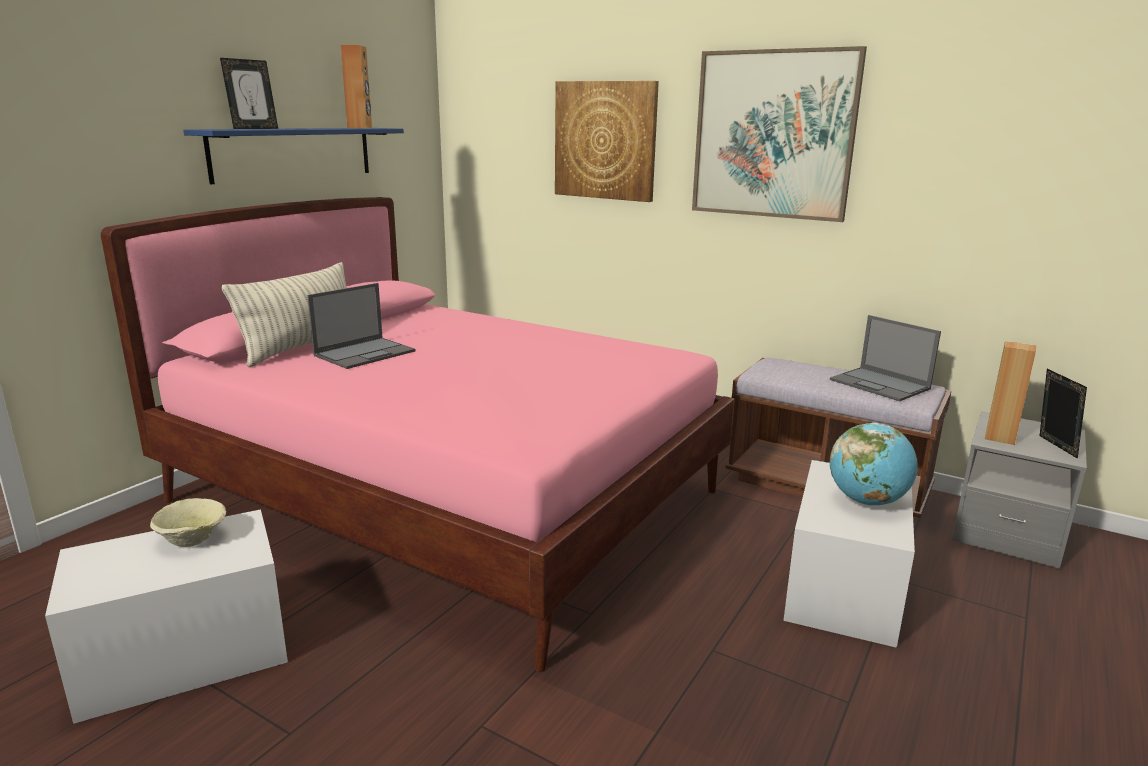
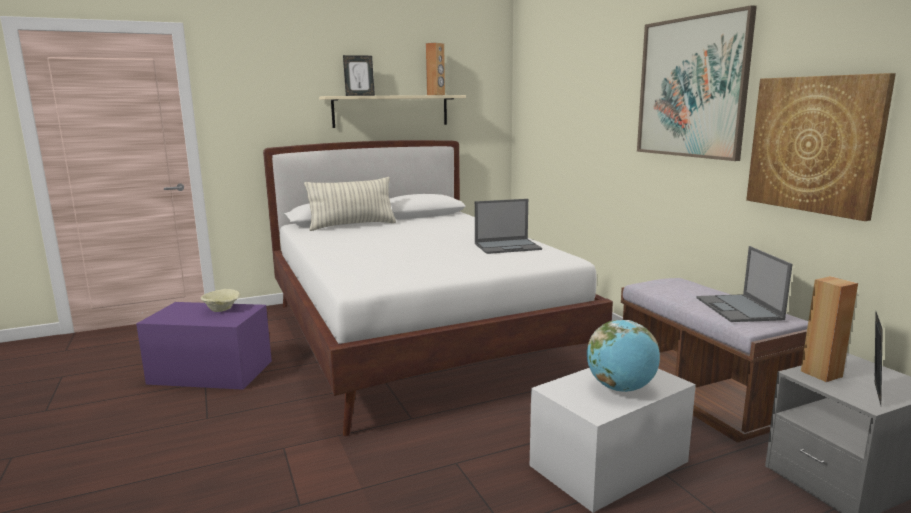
camera: 35 degrees right, 5 degrees down
white storage box [45,509,288,724] -> purple storage box [136,302,272,390]
pink bed [101,197,735,672] -> white bed [263,140,613,436]
blue shelf [183,128,404,184] -> beige shelf [319,95,466,128]
laptop [307,283,416,369] -> laptop moved to [475,199,542,254]
picture [555,81,659,202] -> picture moved to [746,73,896,221]

